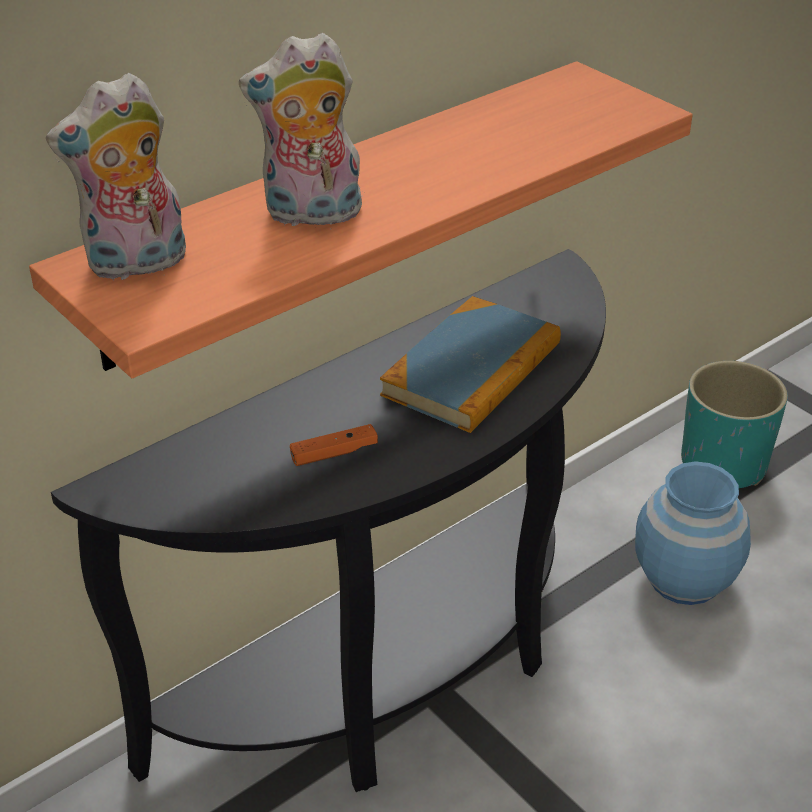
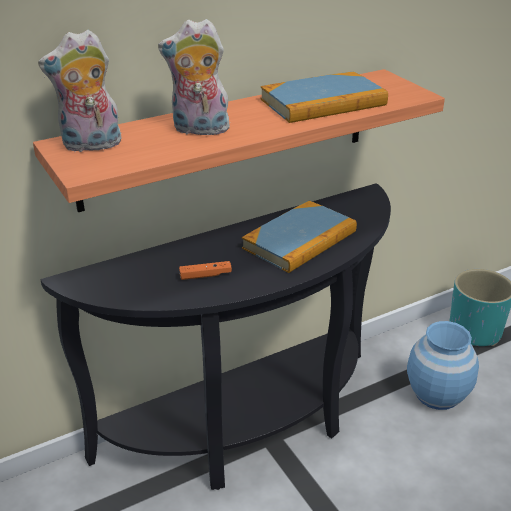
camera: 10 degrees right, 5 degrees down
none -> book [261,71,388,123]

